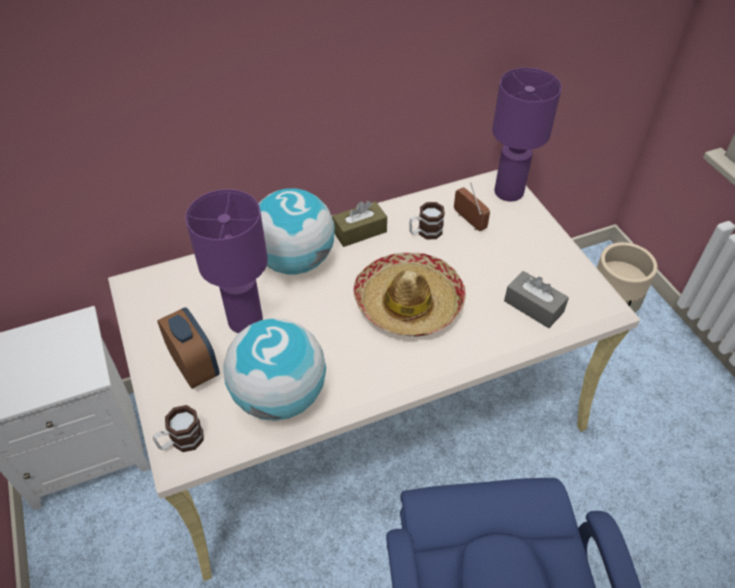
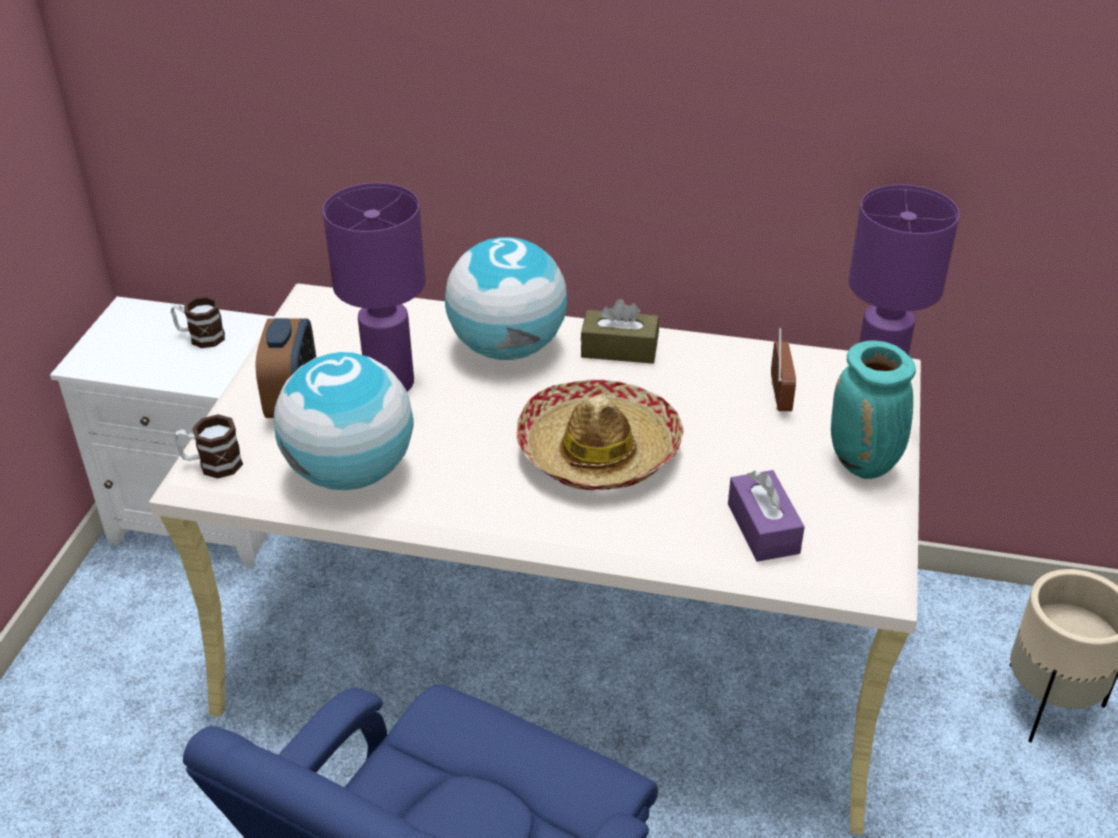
camera: 35 degrees right, 10 degrees down
mug [409,202,445,239] -> mug moved to [171,296,225,348]
grey tissue box [504,271,569,328] -> purple tissue box [728,470,805,562]
none -> turquoise vase [831,340,916,479]

